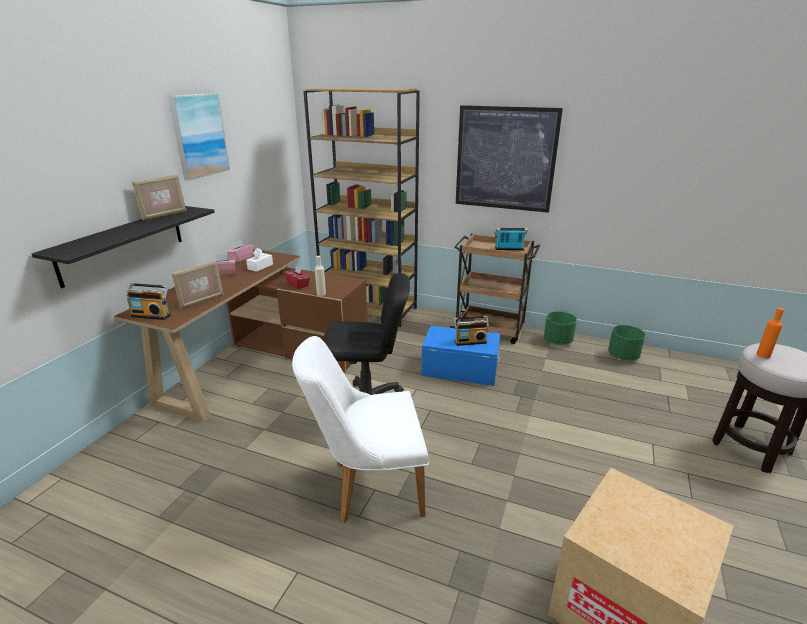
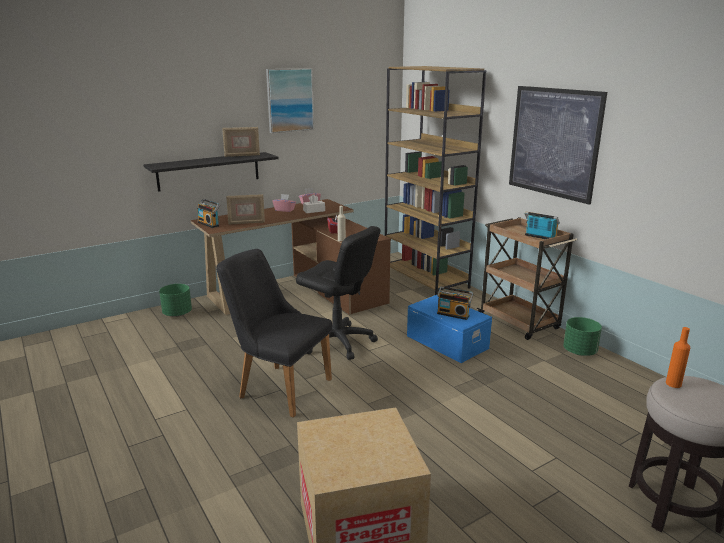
camera: 35 degrees right, 5 degrees down
white chair [292,336,429,523] -> black chair [216,249,332,418]
green planter [608,325,646,361] -> green planter moved to [159,284,192,317]

